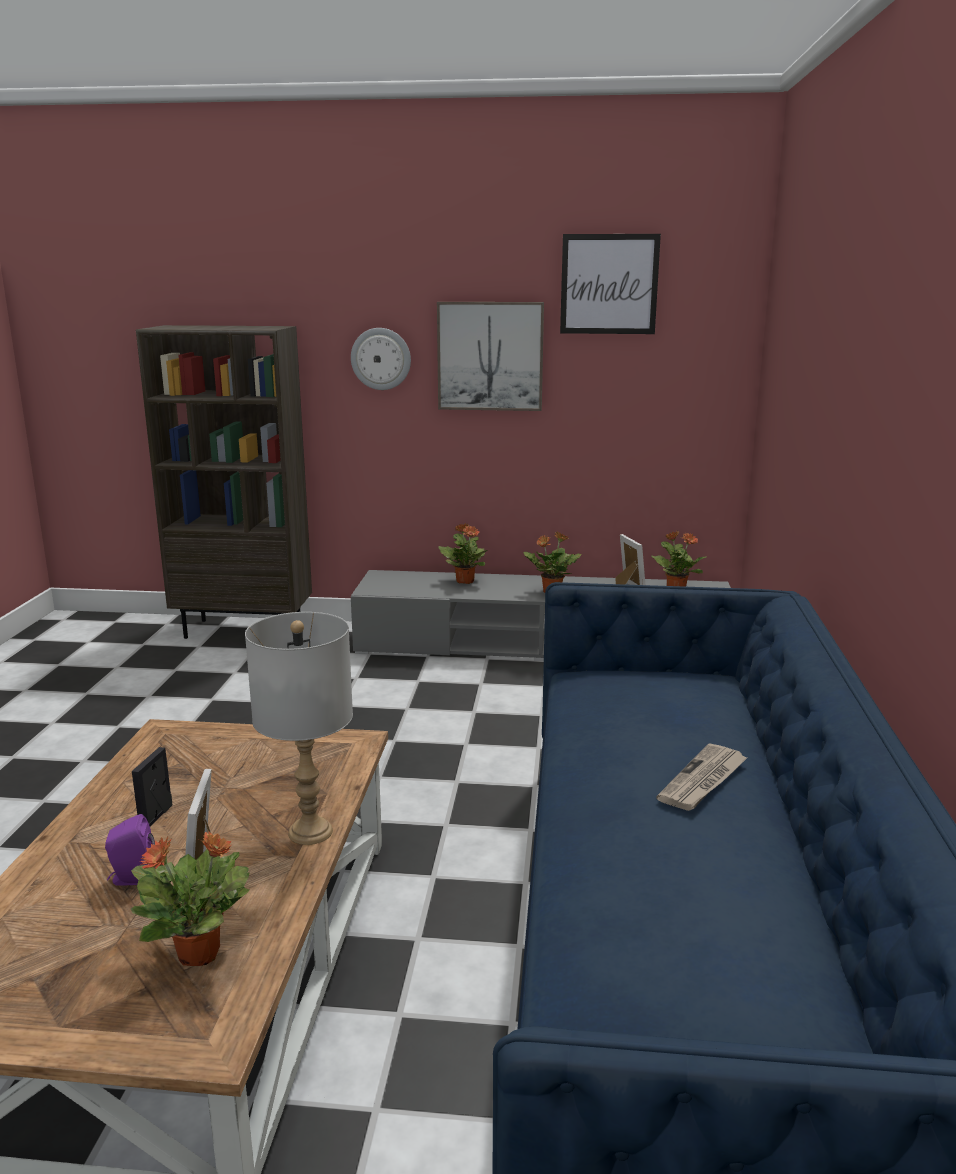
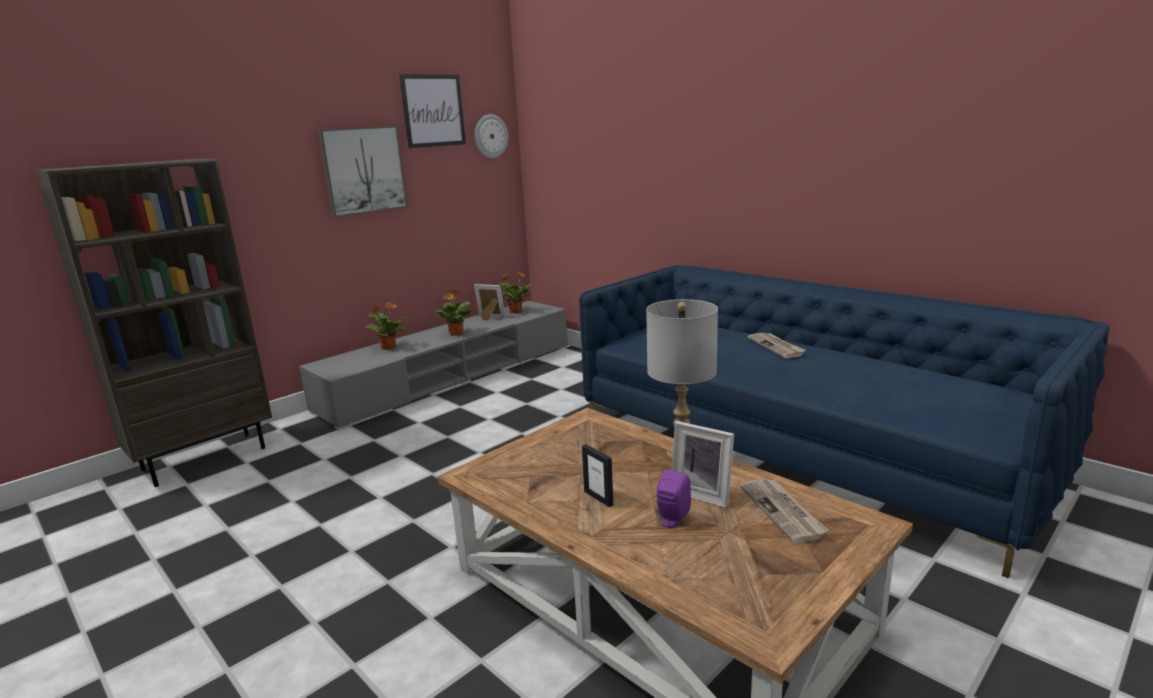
camera: 50 degrees left, 0 degrees up
potted plant [131,832,250,966] -> newspaper [740,478,829,543]
wall clock [351,328,411,390] -> wall clock moved to [475,114,508,159]

